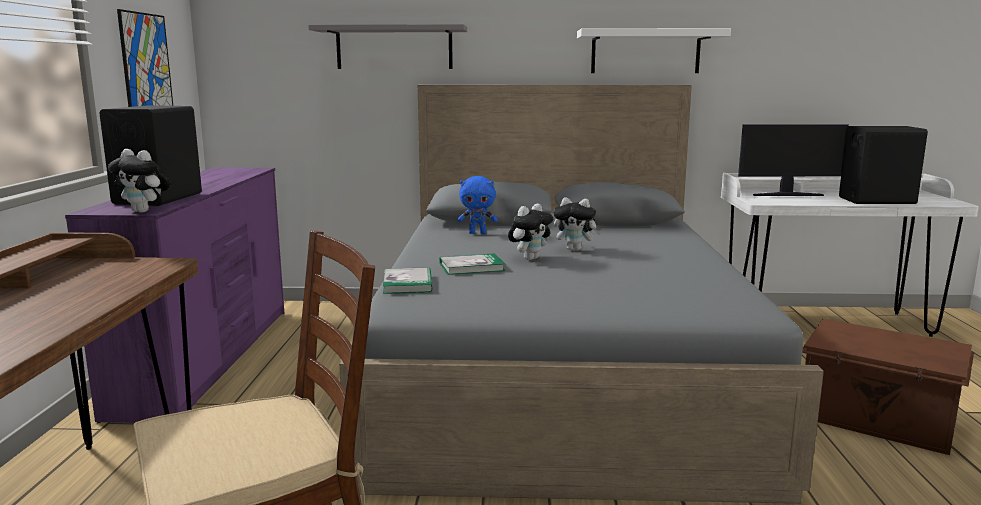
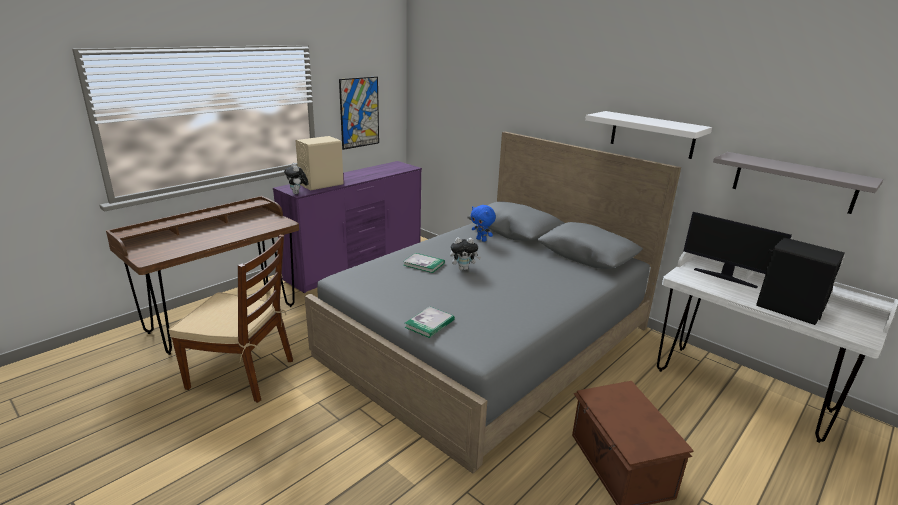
camera: 40 degrees right, 10 degrees up
black speaker [99,105,202,206] -> beige speaker [296,136,344,190]
grey shelf [308,24,467,69] -> grey shelf moved to [713,152,883,214]
book [383,267,432,294] -> book moved to [404,307,455,338]
plush toy [553,197,601,251] -> none

